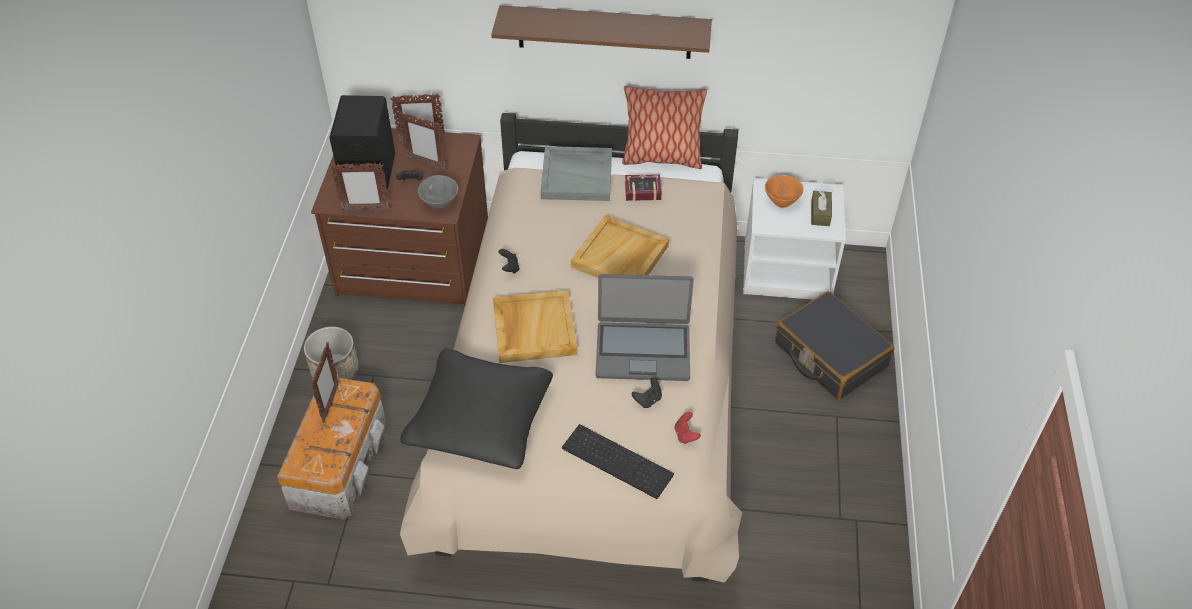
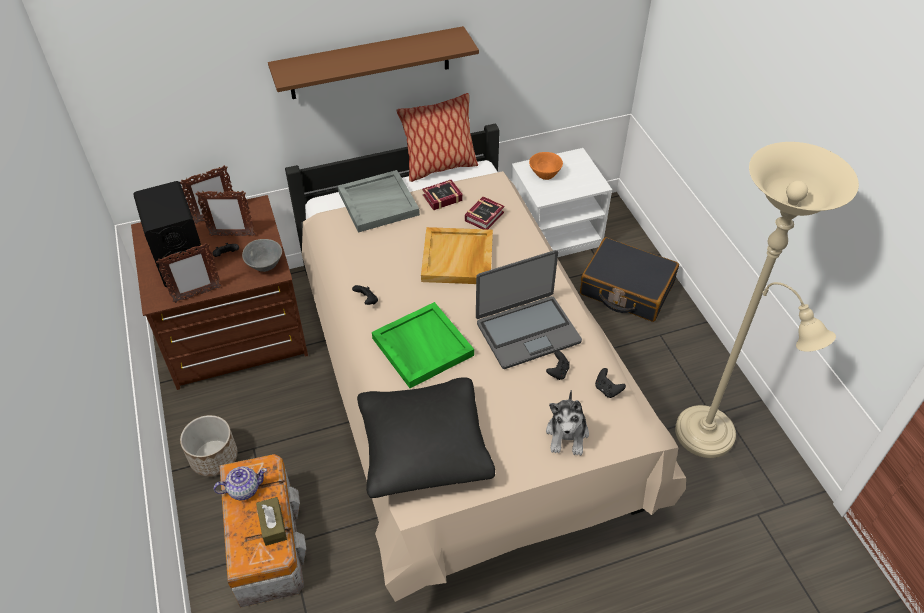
camera: 25 degrees left, 0 degrees up
picture frame [311,342,339,423] -> teapot [213,466,267,501]
beige tray [493,290,577,363] -> green tray [372,302,474,388]
keyboard [562,424,674,499] -> plush toy [546,390,589,456]
red game controller [675,412,701,444] -> black game controller [595,368,626,398]
brown tissue box [811,190,832,226] -> brown tissue box moved to [256,497,287,546]
none -> book [465,197,505,230]
none -> beige floor lamp [675,142,859,458]

